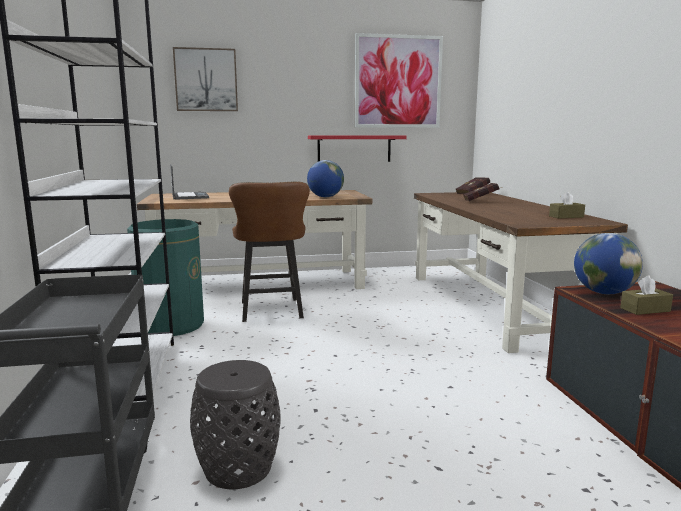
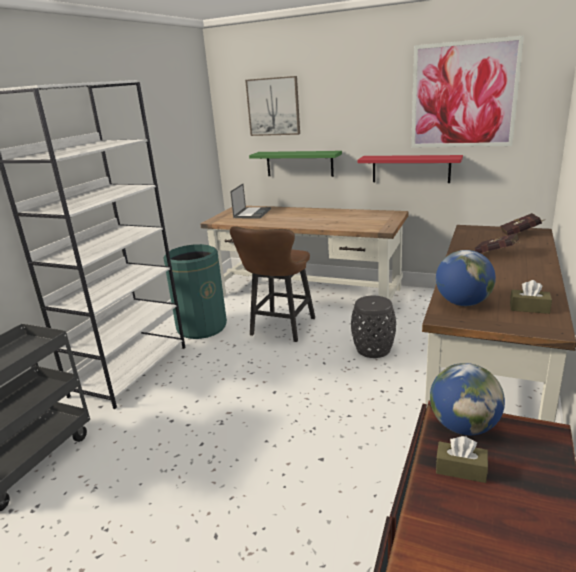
camera: 35 degrees right, 10 degrees up
grey stool [190,360,281,489] -> grey stool moved to [351,296,396,358]
globe [307,160,344,197] -> globe moved to [436,250,496,306]
none -> green shelf [249,151,342,177]

